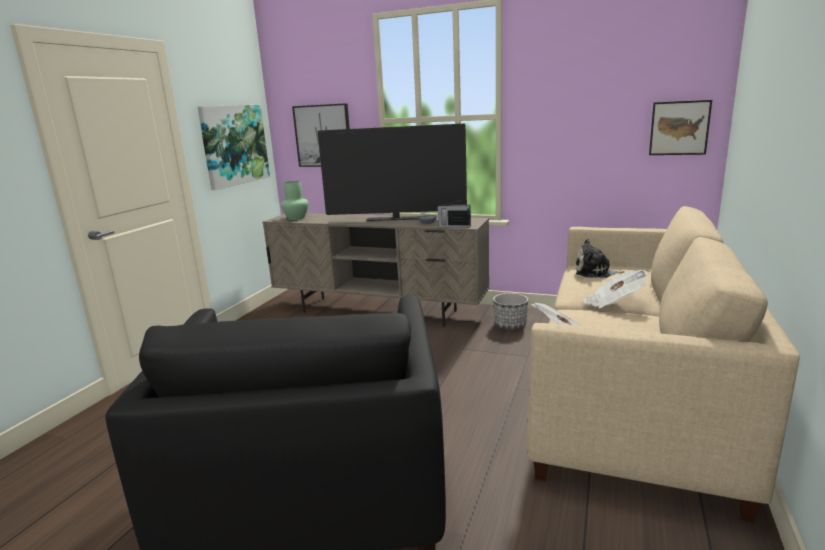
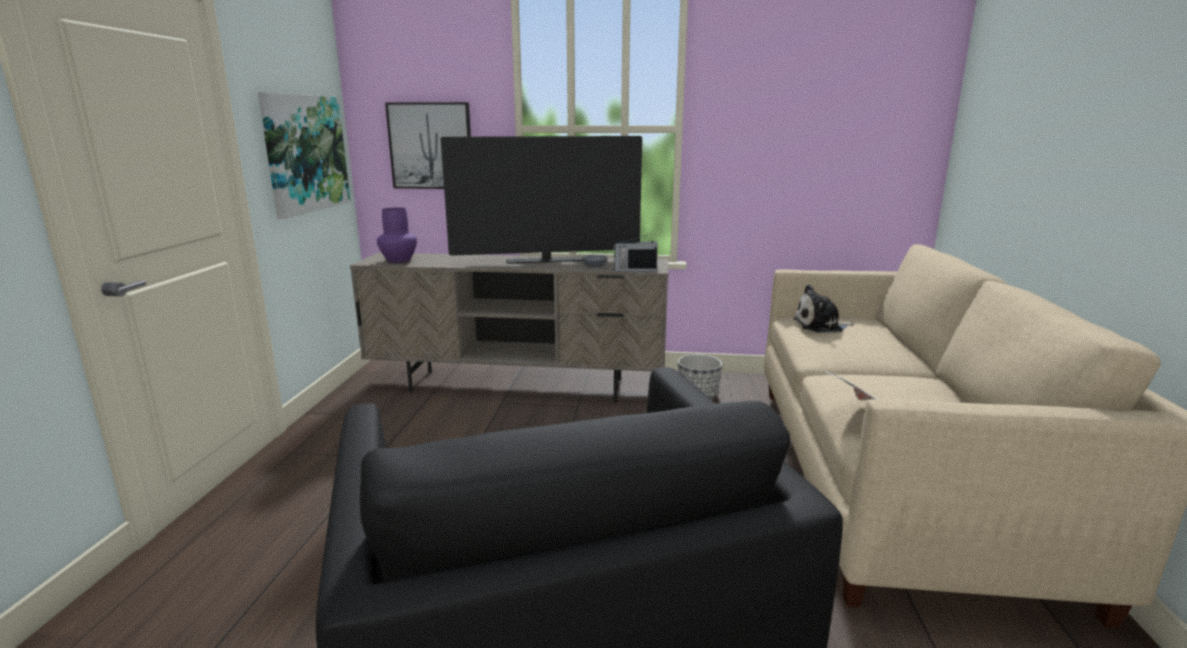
camera: 15 degrees left, 0 degrees up
green vase [281,181,309,220] -> purple vase [377,208,417,263]
newspaper [583,270,649,308] -> none
picture [649,100,712,155] -> none

